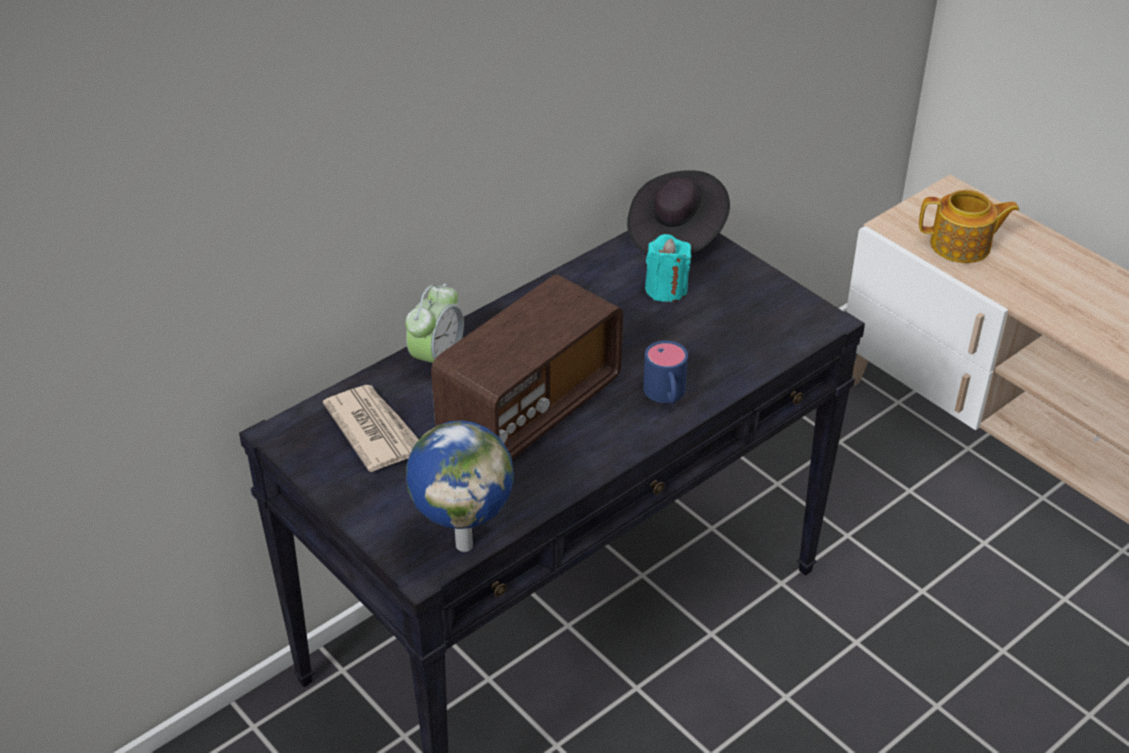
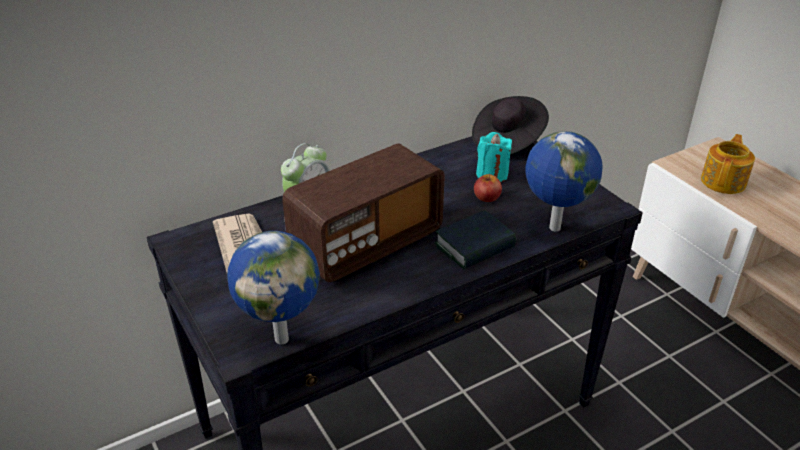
camera: 10 degrees right, 5 degrees down
blue mug [643,341,688,404] -> book [434,210,516,269]
teapot [919,190,1019,263] -> teapot turned 75 degrees counterclockwise [701,134,755,194]
none -> apple [474,173,502,202]
none -> globe [525,131,603,232]

